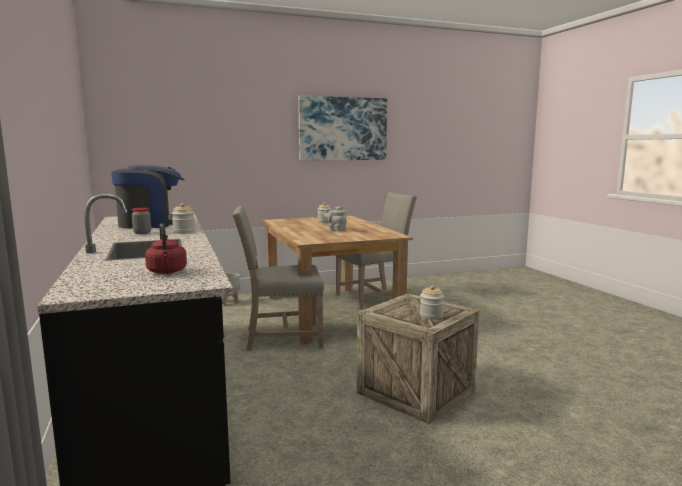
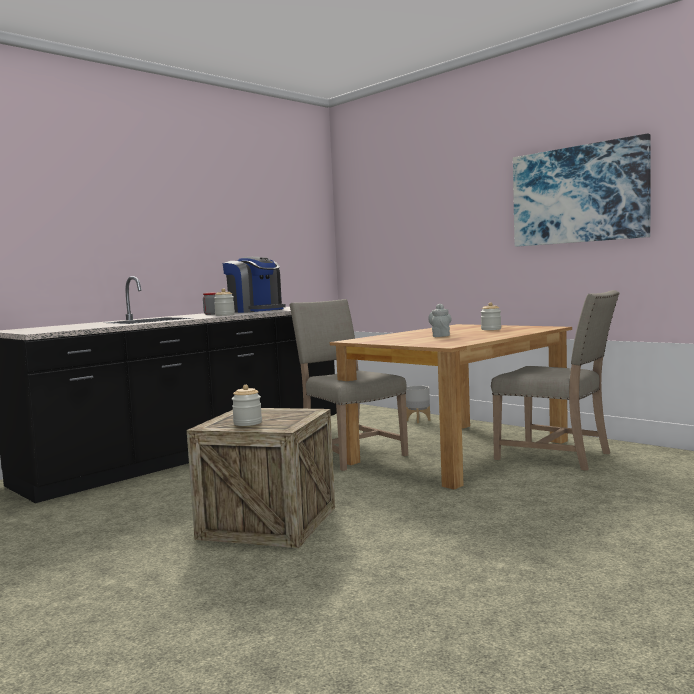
camera: 65 degrees right, 5 degrees down
red kettle [145,223,187,274] -> none

